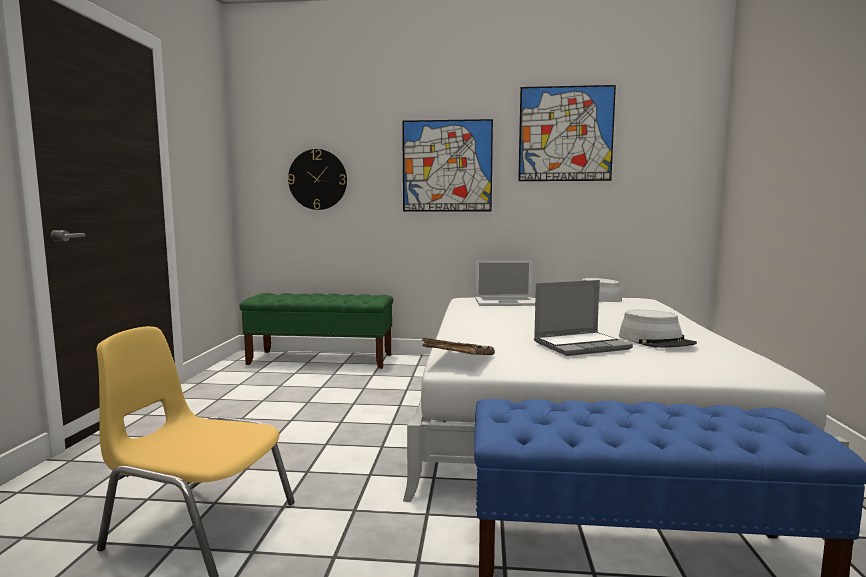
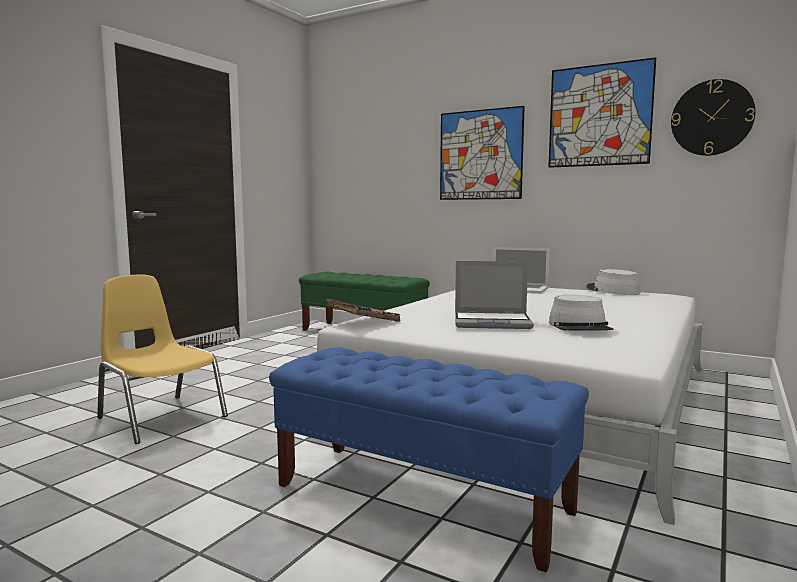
camera: 25 degrees right, 0 degrees up
wall clock [288,149,347,210] -> wall clock moved to [671,79,755,156]

